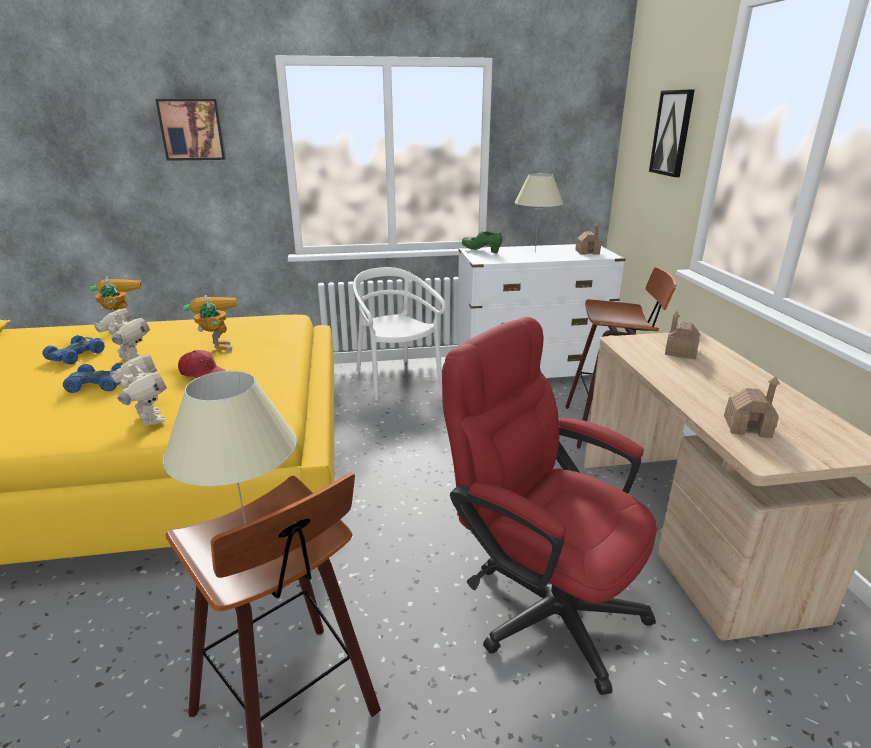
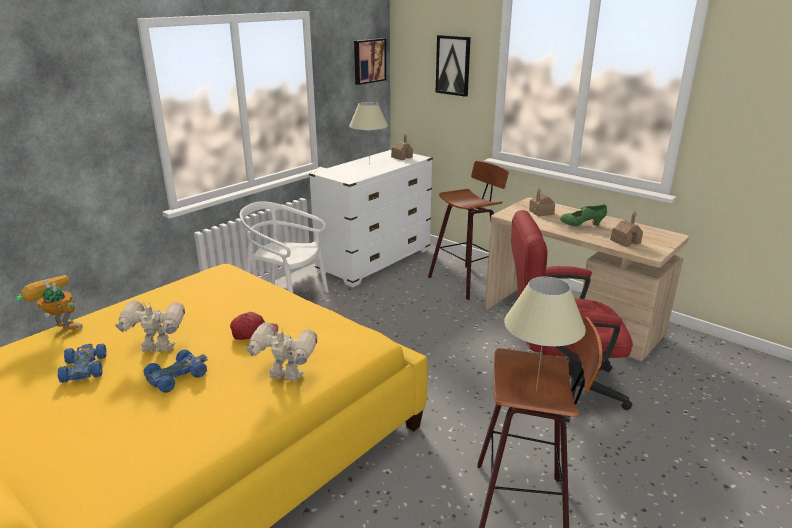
camera: 40 degrees left, 0 degrees up
picture [155,99,226,161] -> picture moved to [354,38,386,85]
toy robot [183,295,237,352] -> none
green shoe [462,231,502,253] -> green shoe moved to [560,205,607,226]

